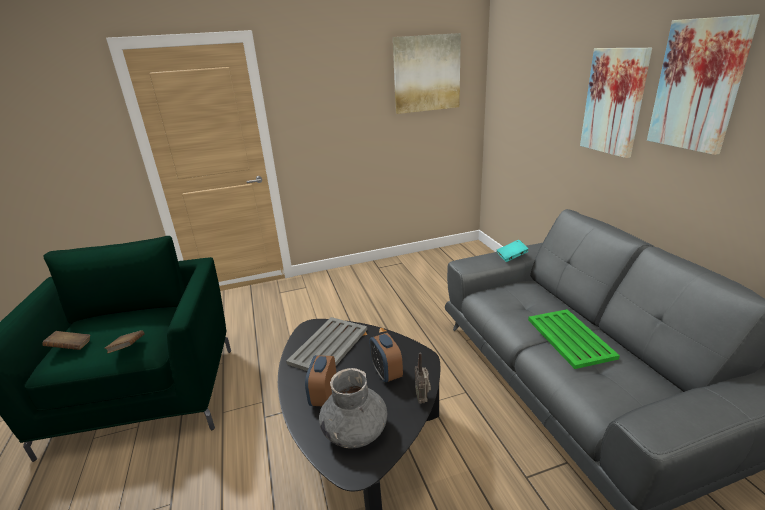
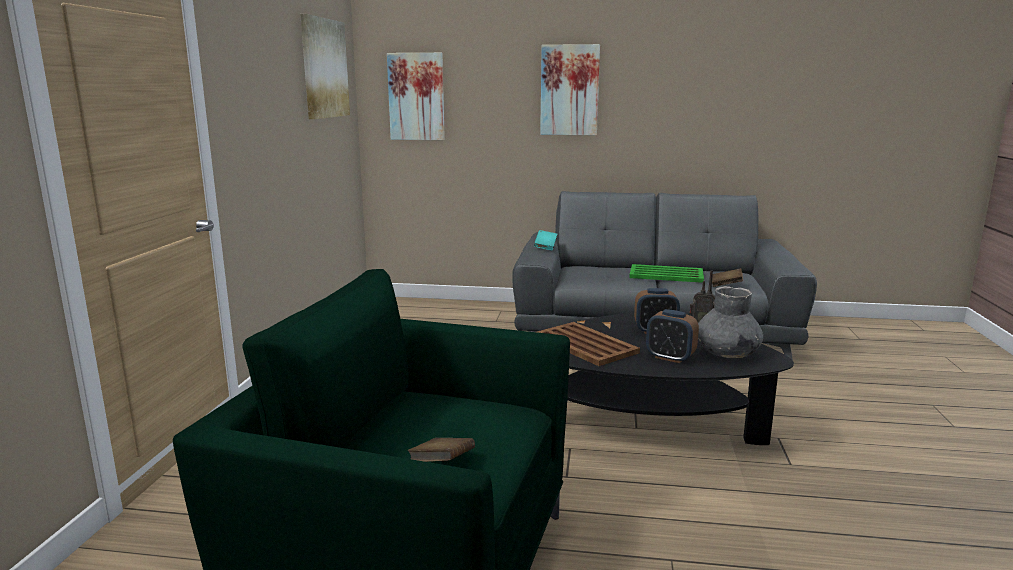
camera: 65 degrees left, 10 degrees down
brown book [105,330,144,353] -> brown book moved to [712,268,743,287]
grey tray [286,317,367,371] -> brown tray [537,322,640,366]
picture [647,14,760,155] -> picture moved to [387,53,445,140]

